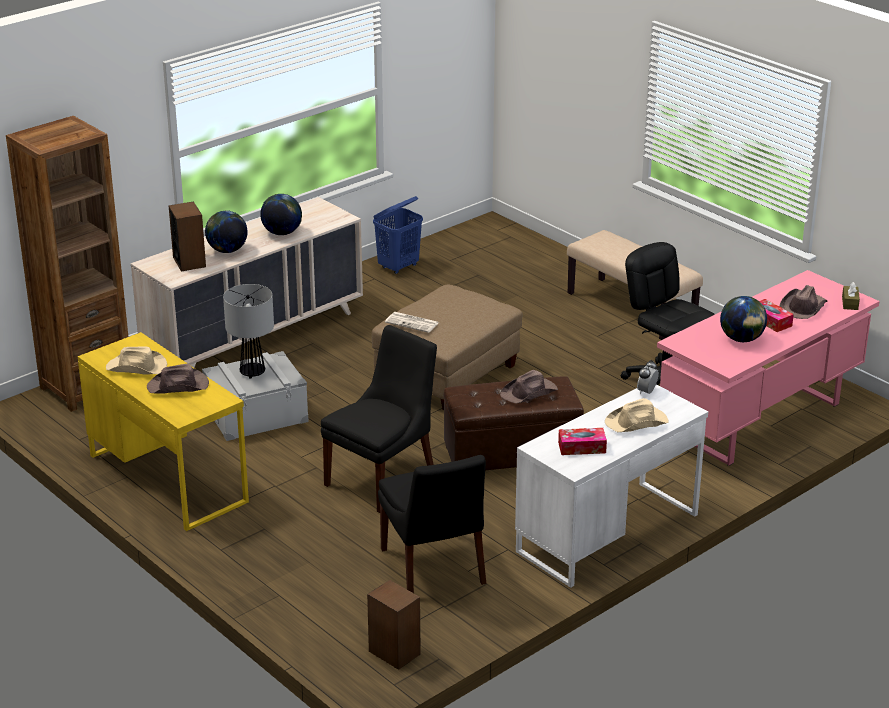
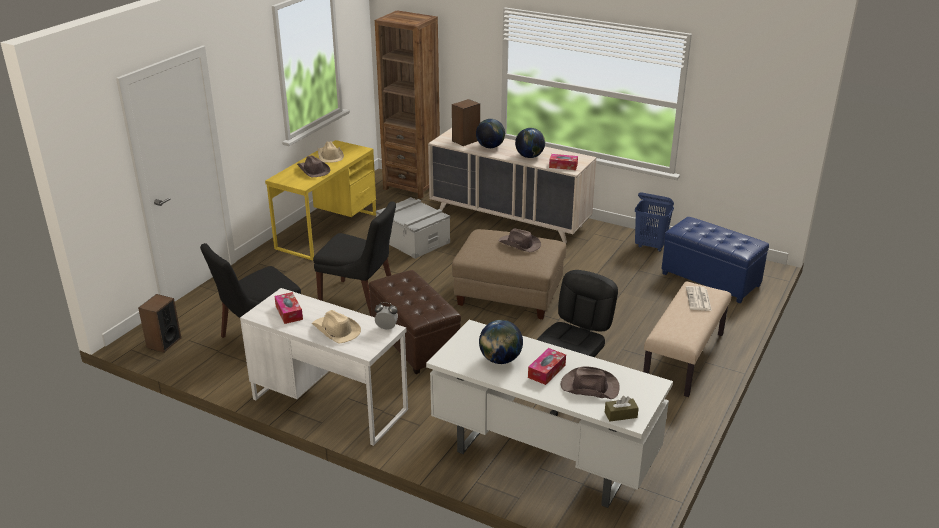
camera: 70 degrees right, 0 degrees up
table lamp [223,284,274,379] -> none
newspaper [385,312,439,333] -> newspaper moved to [686,286,712,311]
brown hat [500,370,558,404] -> brown hat moved to [498,229,541,252]
pink desk [657,270,880,466] -> white desk [426,320,673,508]
none -> tissue box [549,154,578,170]
none -> blue ottoman [661,217,769,303]

